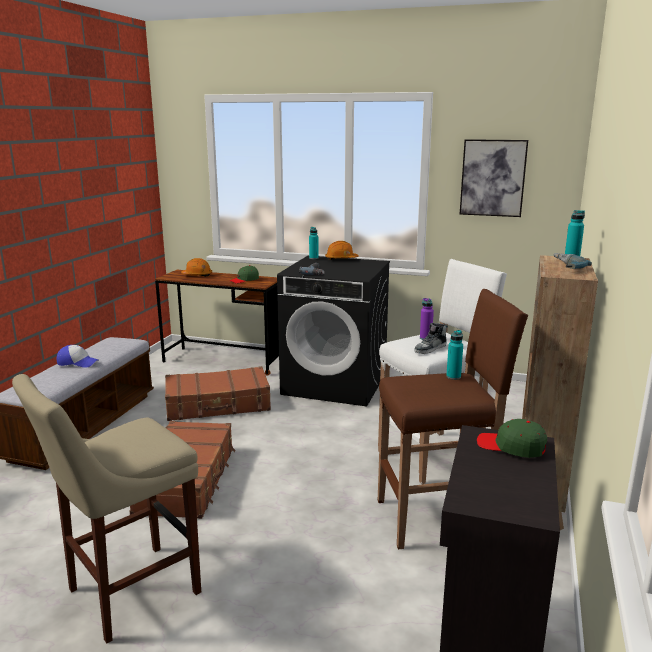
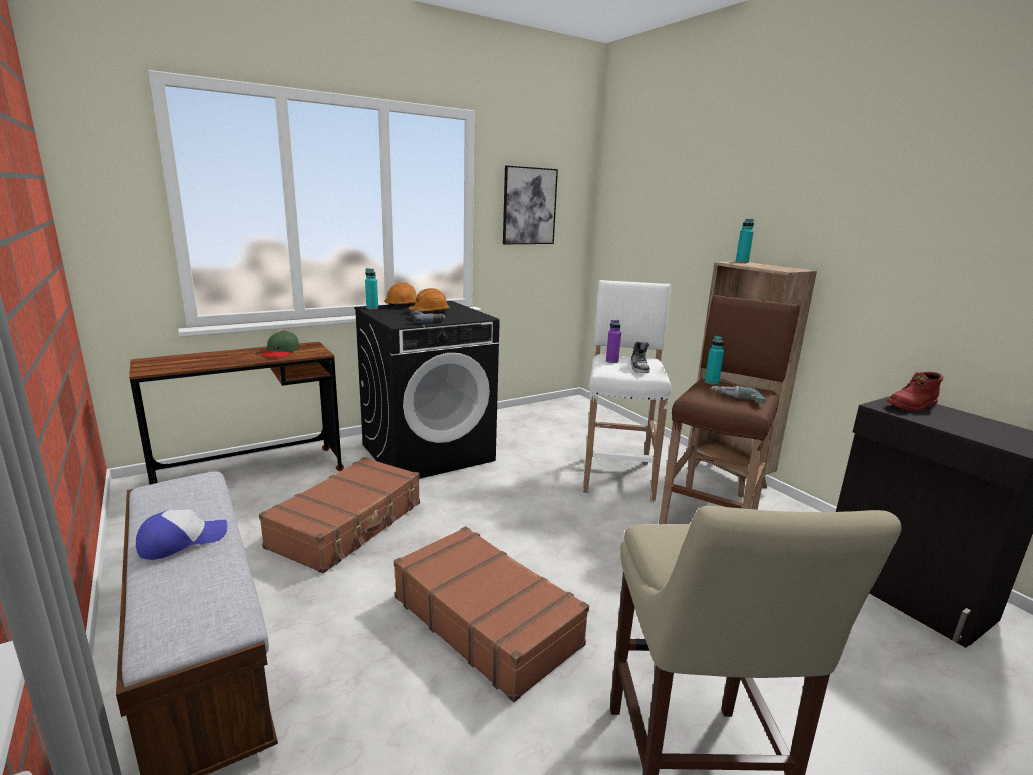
camera: 50 degrees left, 0 degrees up
orange hard hat [181,258,212,277] -> orange hard hat moved to [408,288,450,312]
green cap [477,419,547,458] -> red boot [887,372,943,411]
power drill [554,253,592,269] -> power drill moved to [710,386,766,404]

